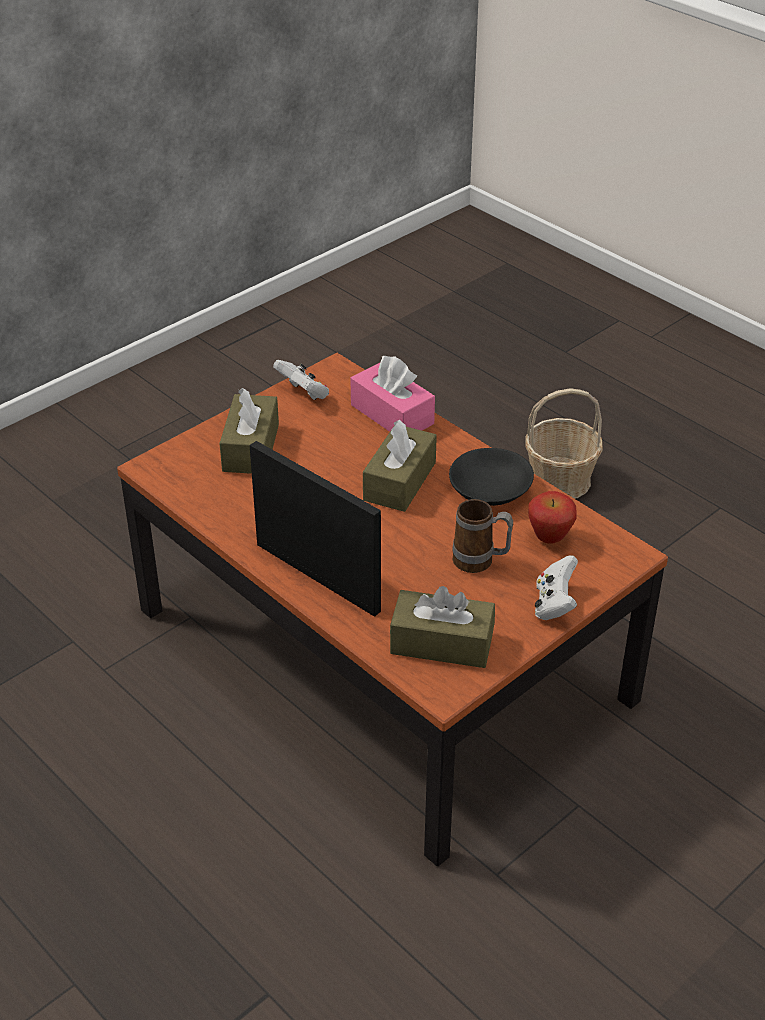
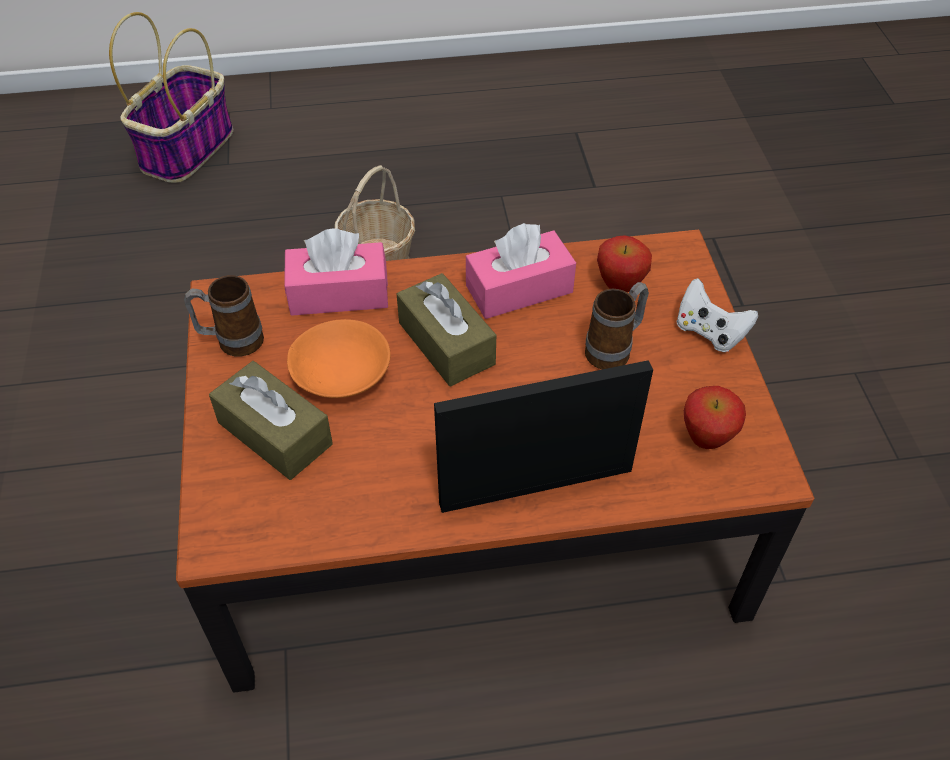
camera: 55 degrees left, 10 degrees up
white game controller [273,360,329,400] -> mug [184,275,264,356]
brown tissue box [390,586,495,668] -> apple [684,386,746,449]
black bowl [449,448,534,506] -> pink tissue box [466,223,576,319]
none -> basket [109,12,233,183]
none -> orange bowl [287,319,390,398]

